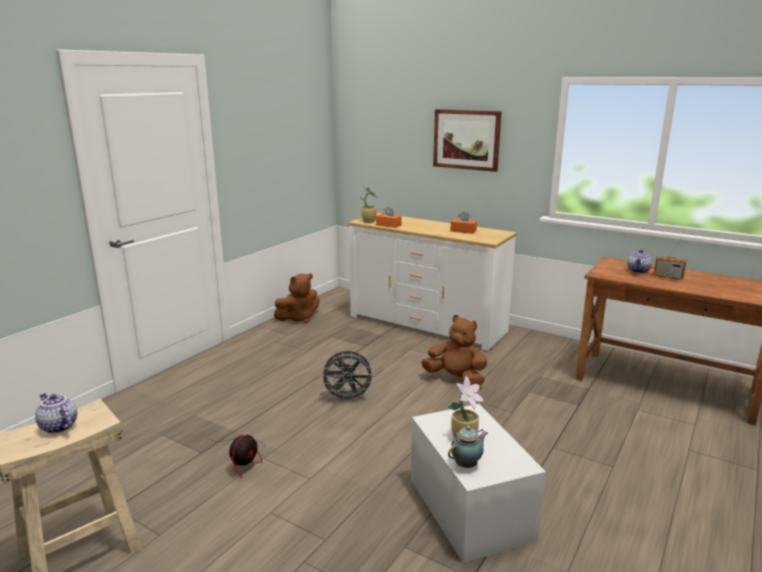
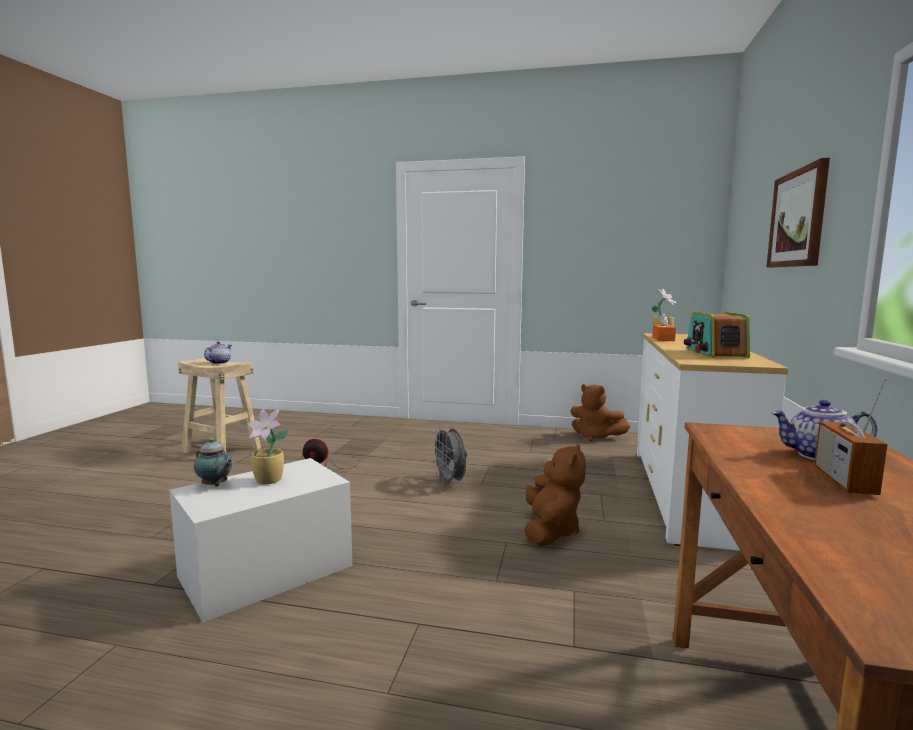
camera: 70 degrees right, 10 degrees down
orange tissue box [451,212,477,234] -> radio [684,312,750,358]

